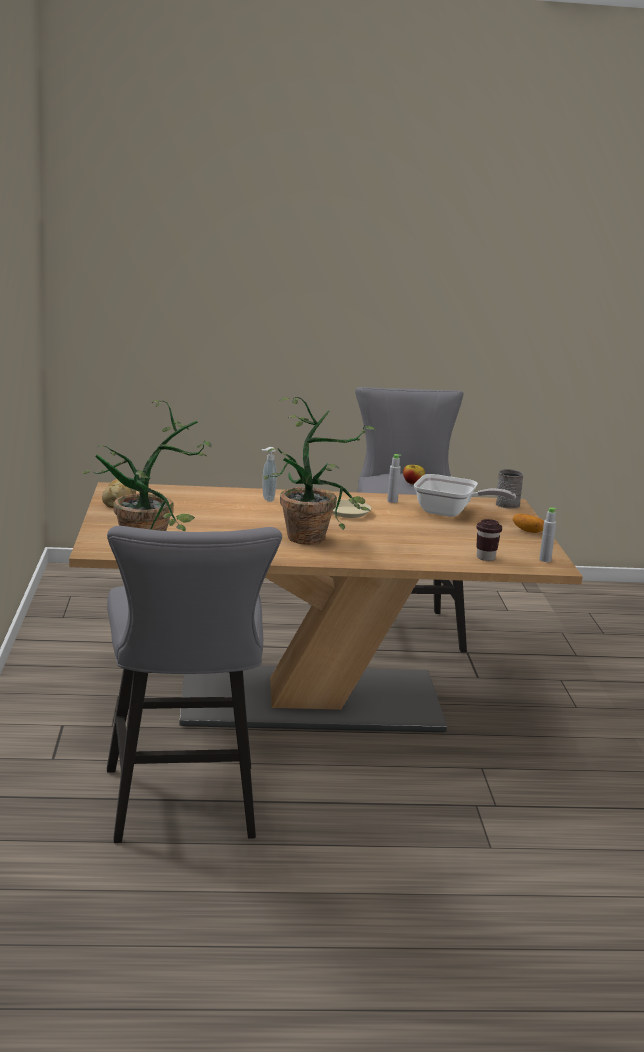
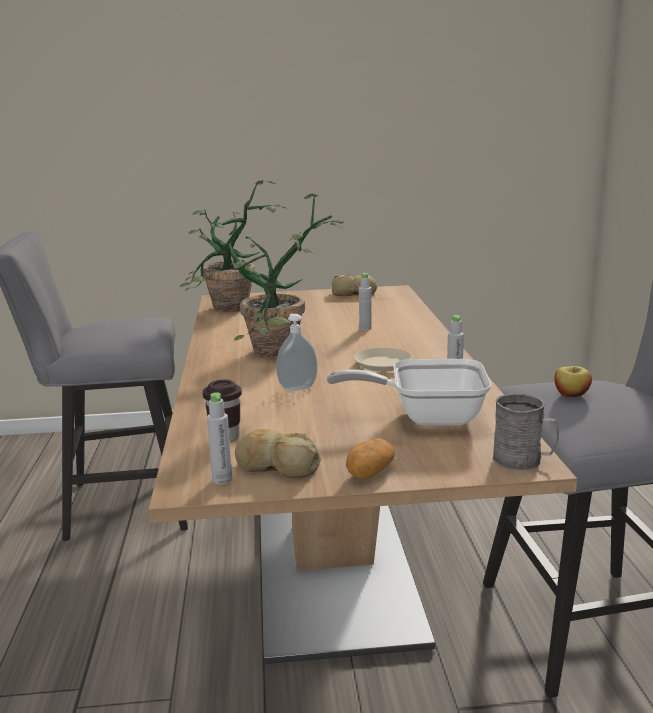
camera: 90 degrees right, 0 degrees up
soap dispenser [262,447,277,502] -> soap dispenser moved to [276,314,317,391]
frying pan [414,474,516,517] -> frying pan turned 75 degrees clockwise [327,359,491,426]
none -> bread [235,429,321,478]
none -> grey bottle [359,273,372,330]

